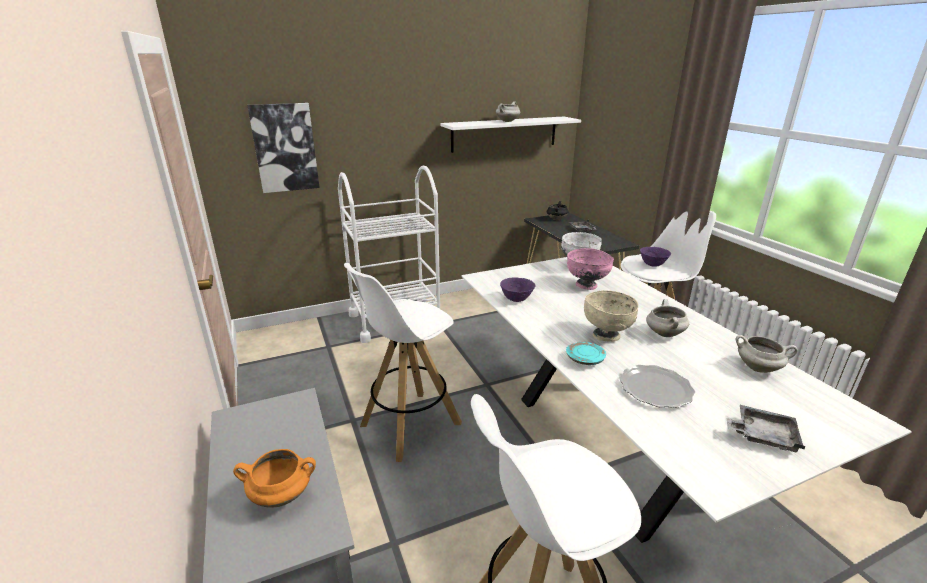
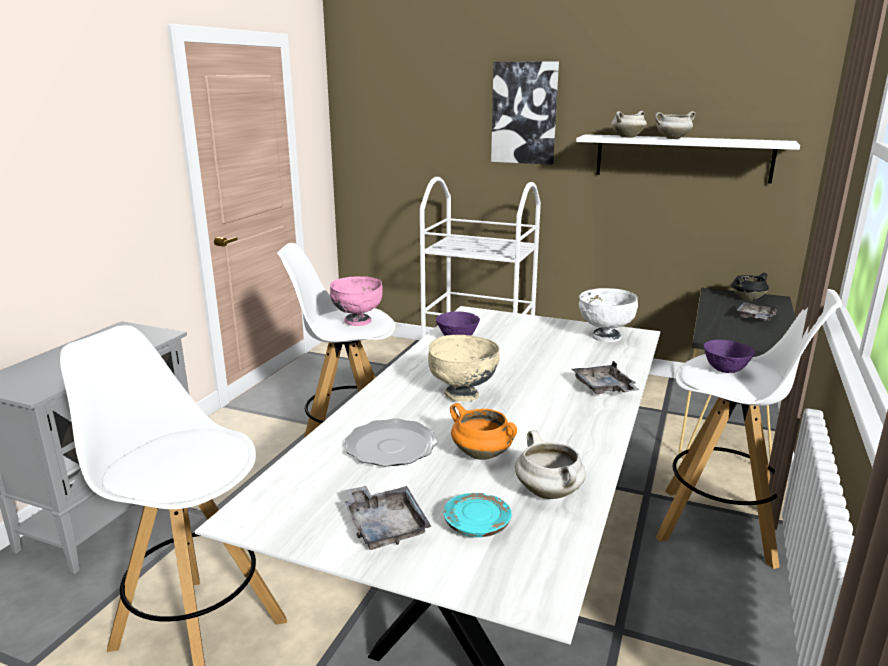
camera: 45 degrees right, 5 degrees down
orange cooking pot [233,449,316,508] -> orange cooking pot moved to [450,403,517,460]
picture [247,103,320,193] -> picture moved to [491,61,559,165]
turquoise plate [566,342,606,365] -> turquoise plate moved to [443,493,512,537]
pink bowl [567,248,614,290] -> pink bowl moved to [330,276,383,326]
white cooking pot [646,299,689,337] -> white cooking pot moved to [611,111,647,138]
none -> grey tray [572,361,639,394]

